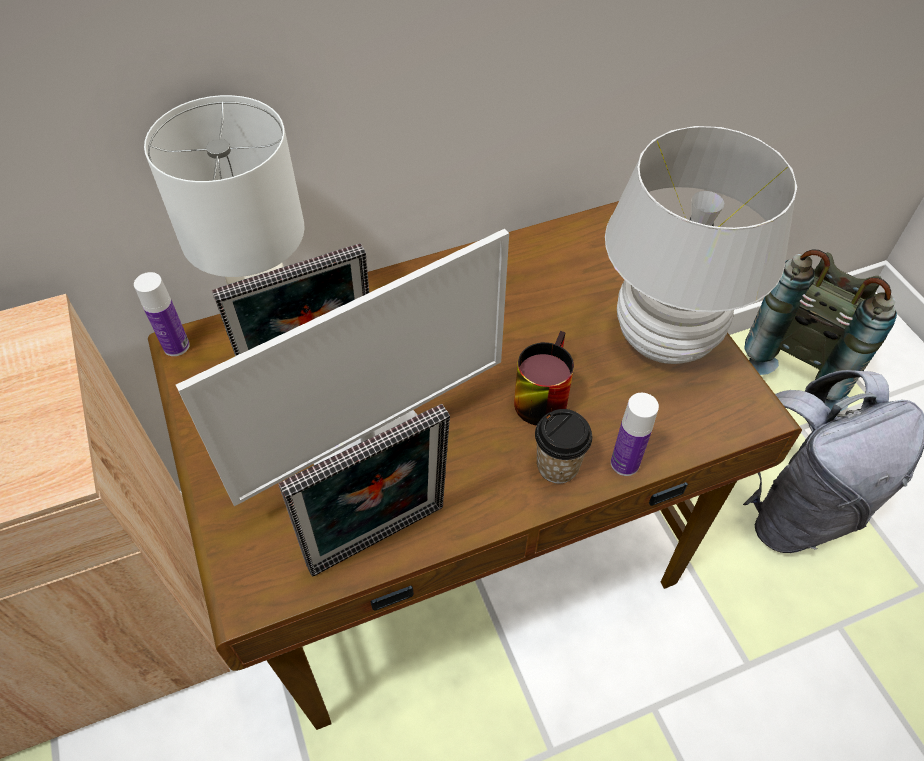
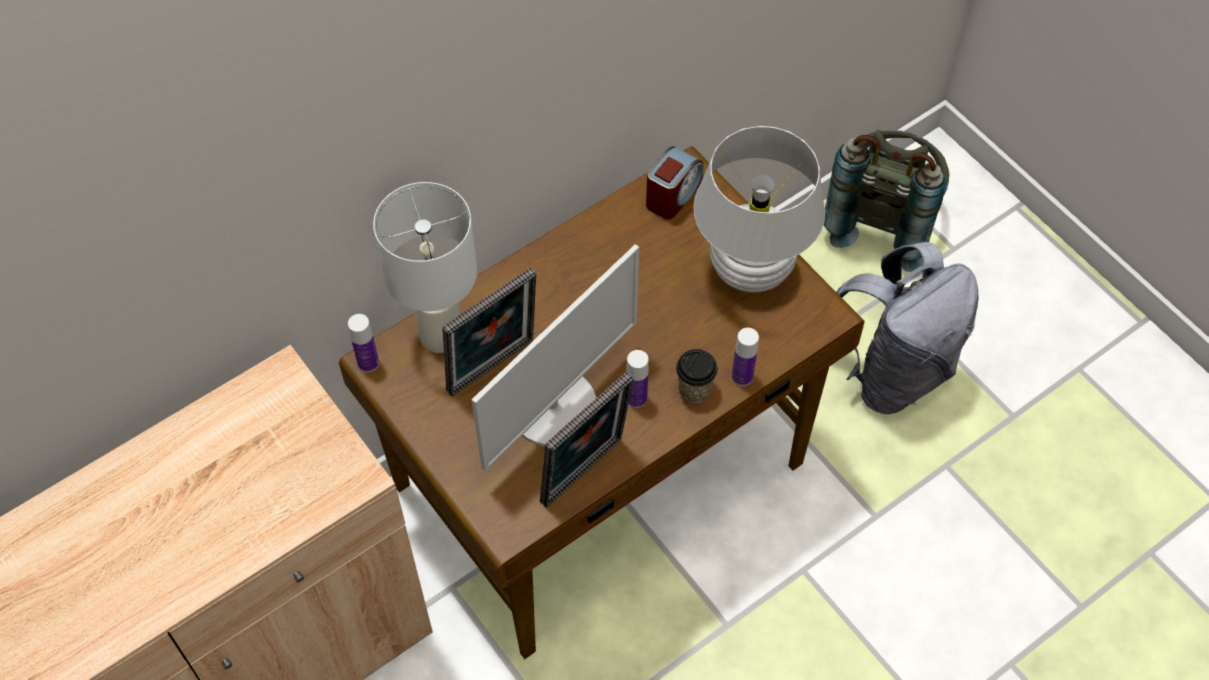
camera: 15 degrees left, 5 degrees up
mug [514,331,574,426] -> none
none -> bottle [626,350,649,408]
none -> alarm clock [646,146,704,219]

